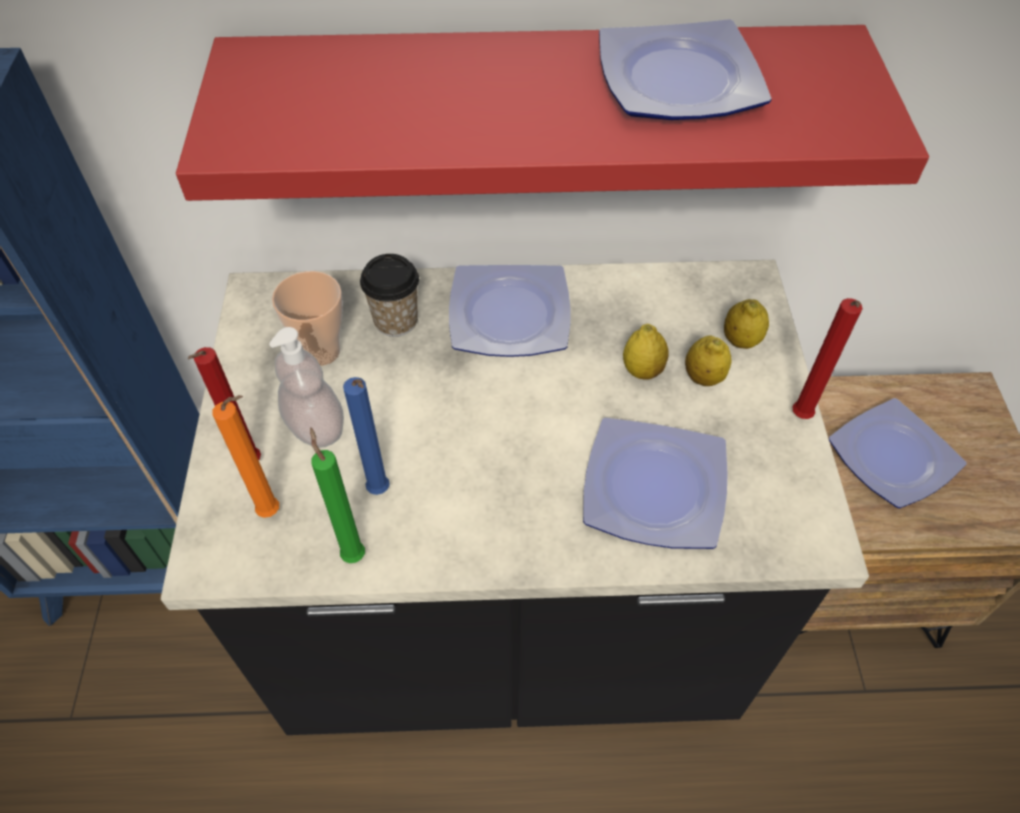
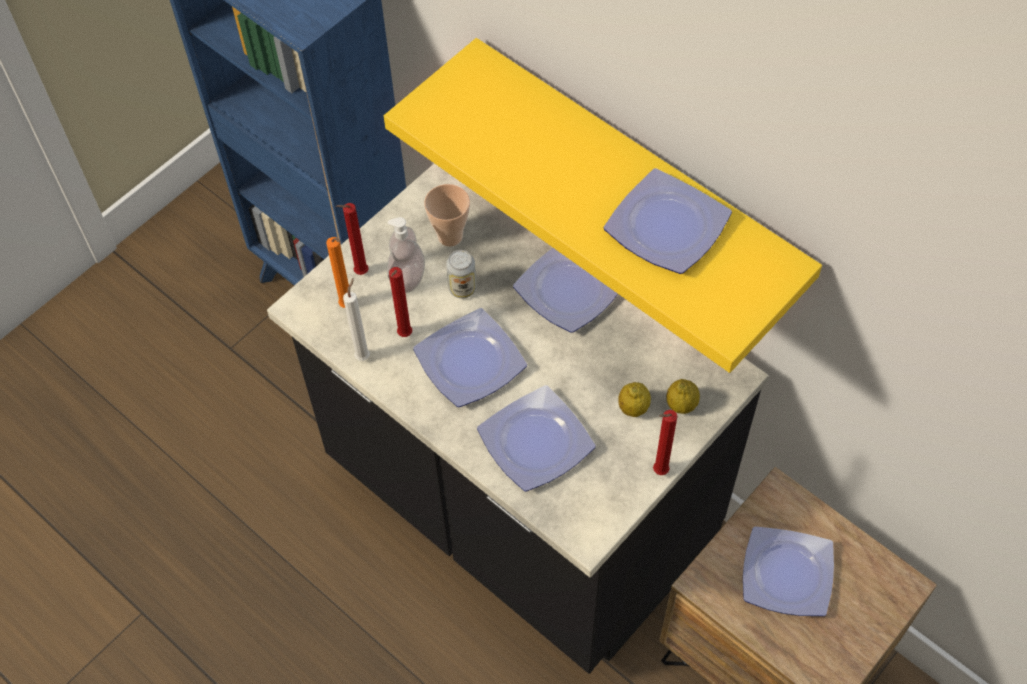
camera: 45 degrees right, 5 degrees up
red shelf [176,25,929,201] -> yellow shelf [384,38,822,373]
green candle [310,427,365,563] -> white candle [343,278,370,361]
blue candle [343,377,390,495] -> red candle [389,267,412,337]
cup [360,254,419,337] -> none
lemon [623,324,669,380] -> none
none -> plate [413,308,527,407]
none -> can [446,250,477,299]

